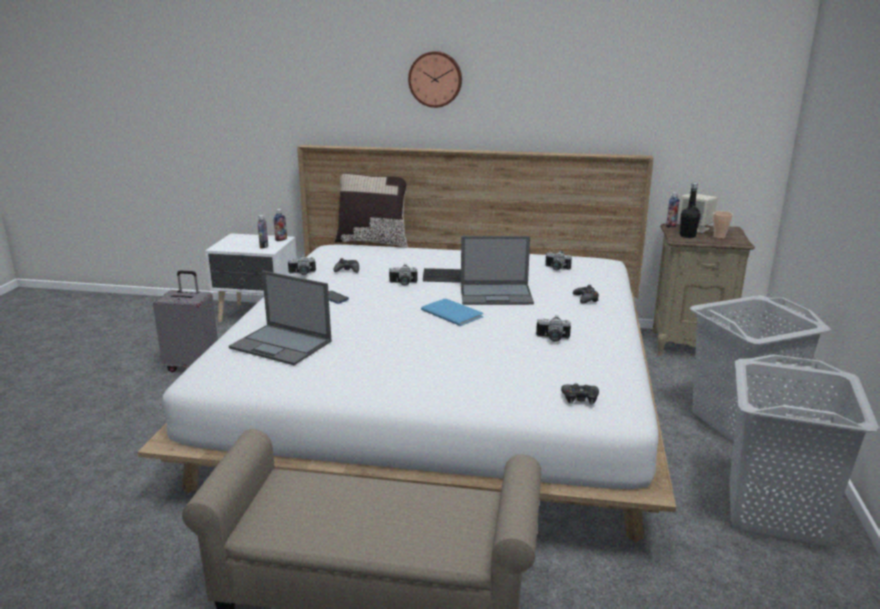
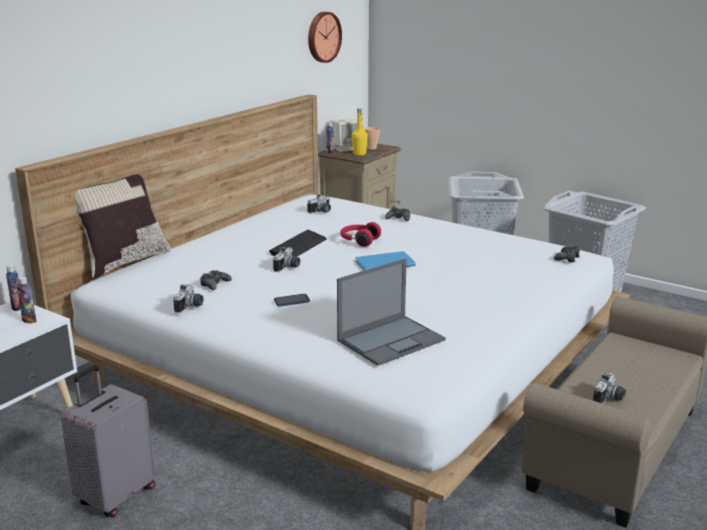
camera: 65 degrees left, 0 degrees up
wall clock [408,51,462,108] -> wall clock moved to [308,12,342,63]
laptop [461,236,534,305] -> red headphones [340,222,381,247]
camera [536,315,571,342] -> camera moved to [593,373,626,403]
black bottle [680,183,700,238] -> yellow bottle [352,108,368,156]

